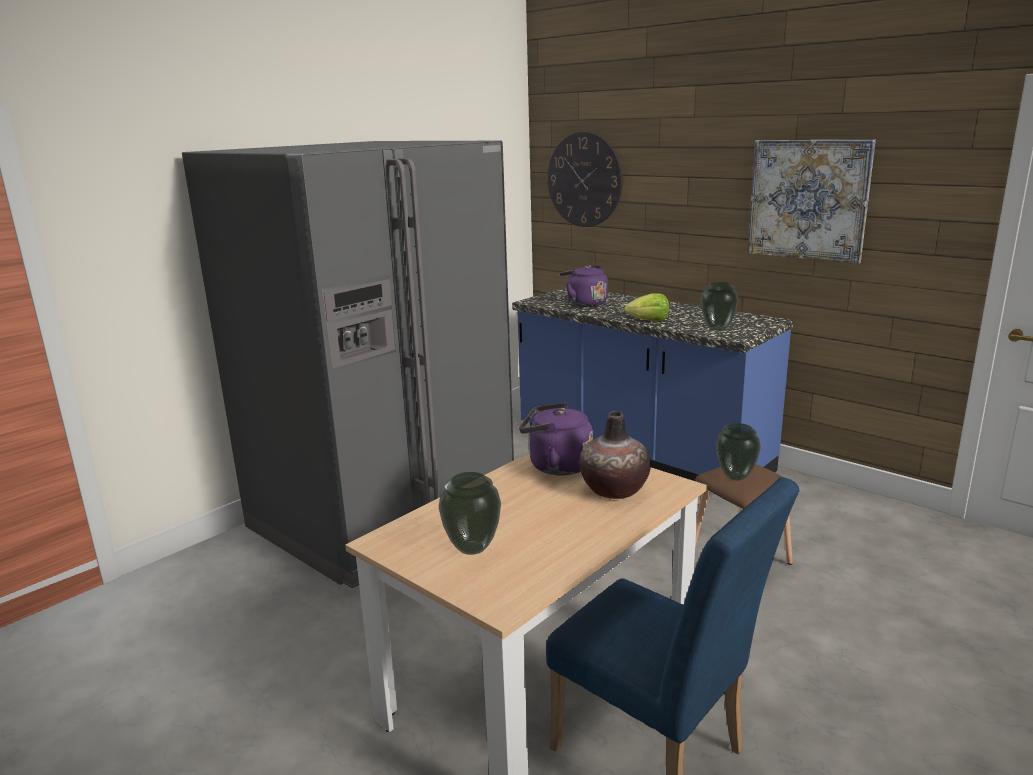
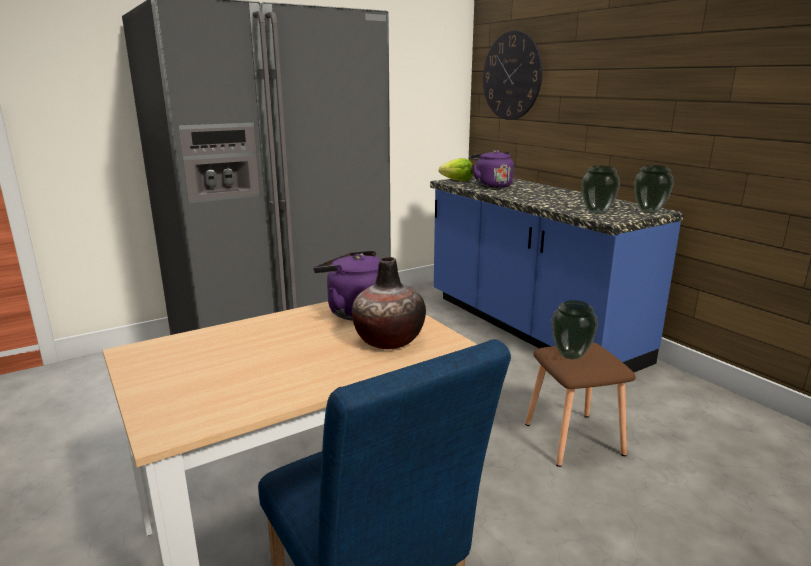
camera: 15 degrees right, 0 degrees up
vase [439,472,501,555] -> vase moved to [634,165,674,213]
lettuce [625,293,669,321] -> lettuce moved to [439,158,473,181]
picture [748,140,876,264] -> none

